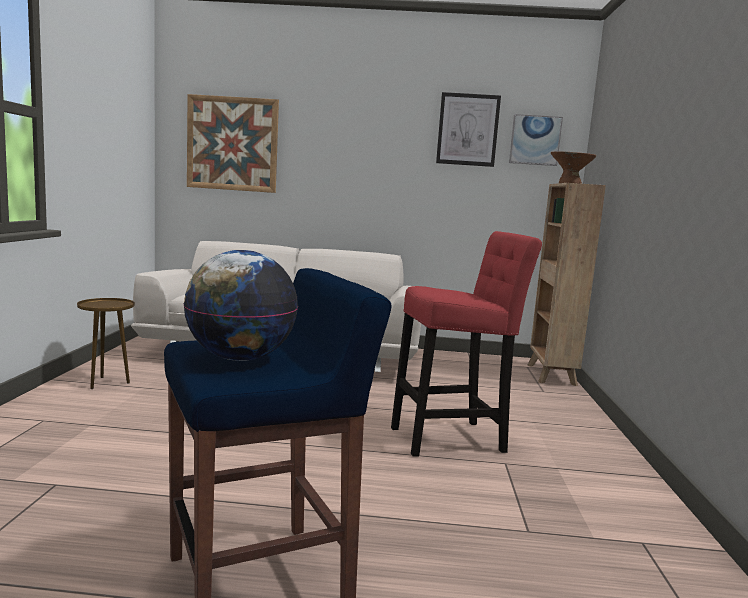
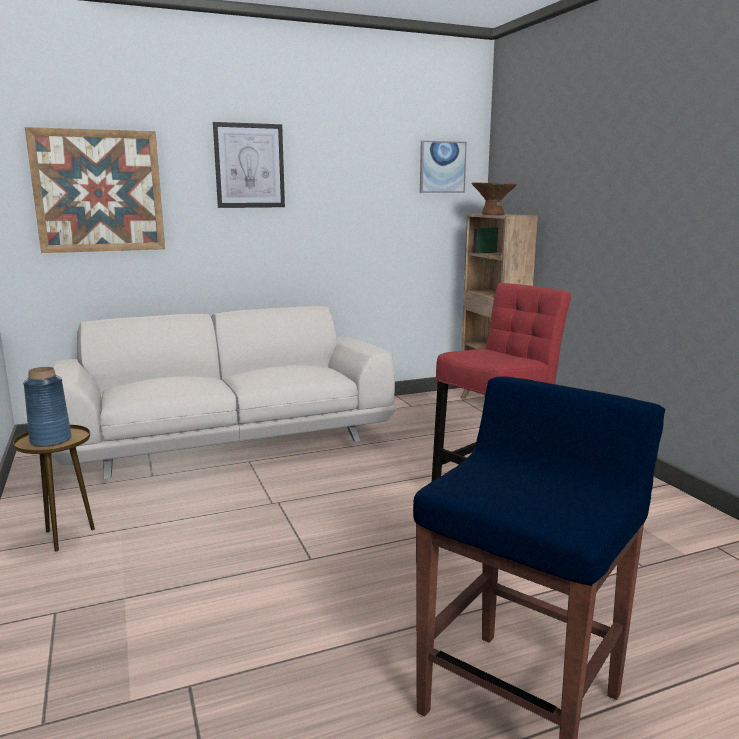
camera: 25 degrees left, 5 degrees up
globe [183,250,298,361] -> none
picture [436,92,501,167] -> picture moved to [213,122,285,208]
none -> blue vase [23,367,72,447]

